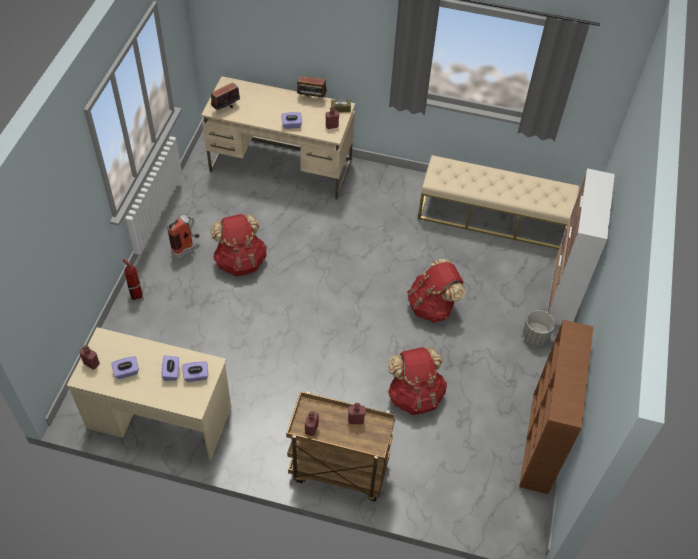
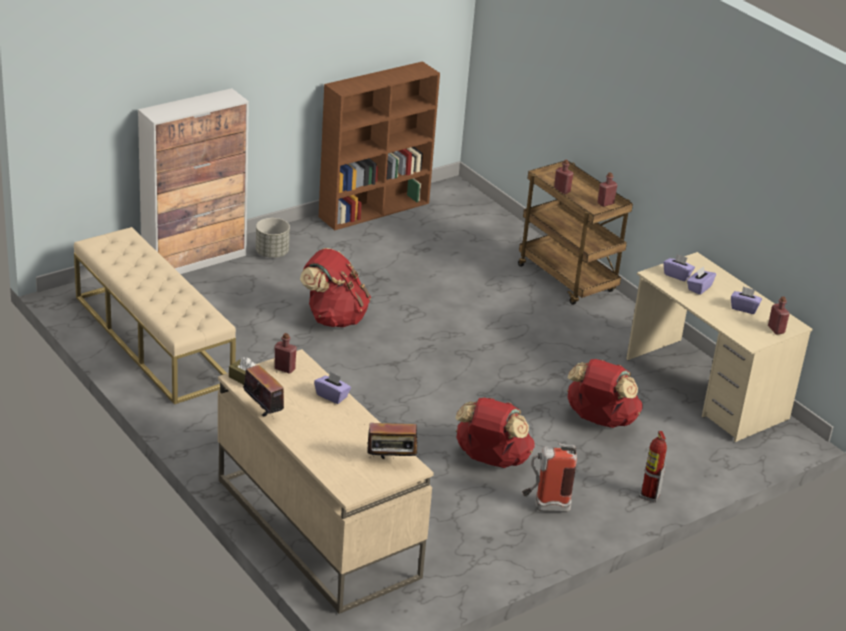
camera: 140 degrees left, 20 degrees down
red backpack [388,347,447,415] -> red backpack moved to [567,359,642,428]

